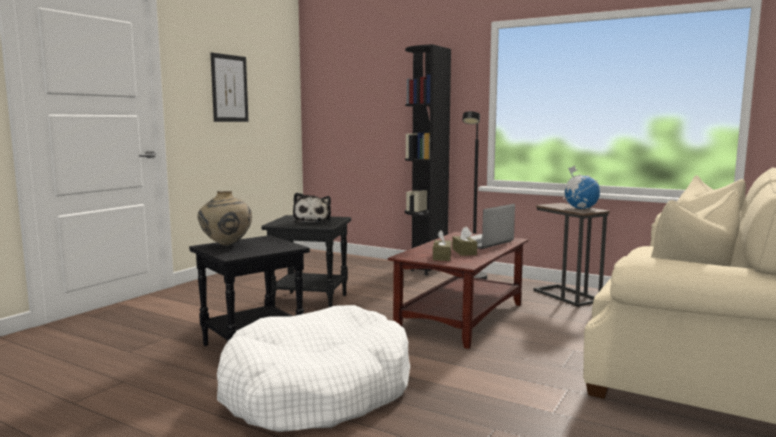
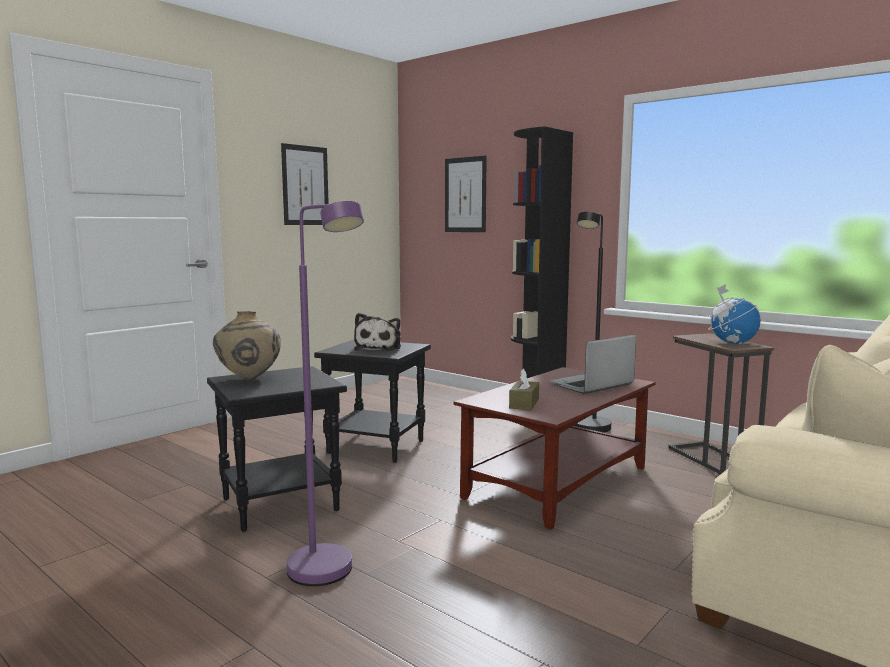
camera: 10 degrees right, 0 degrees up
white dog bed [217,305,410,432] -> purple floor lamp [287,201,364,586]
brown tissue box [452,226,477,256] -> none
none -> picture [445,156,487,232]

